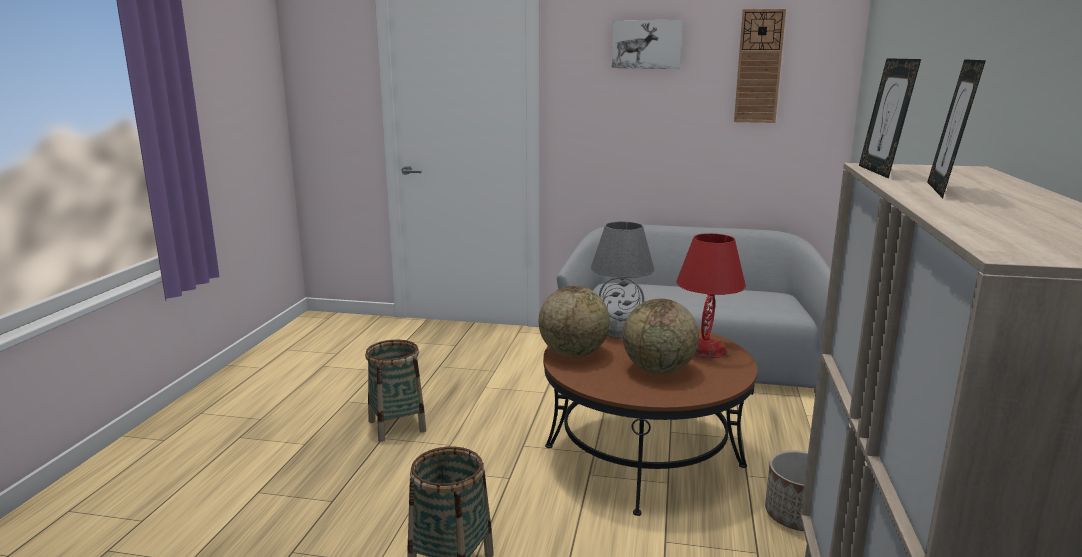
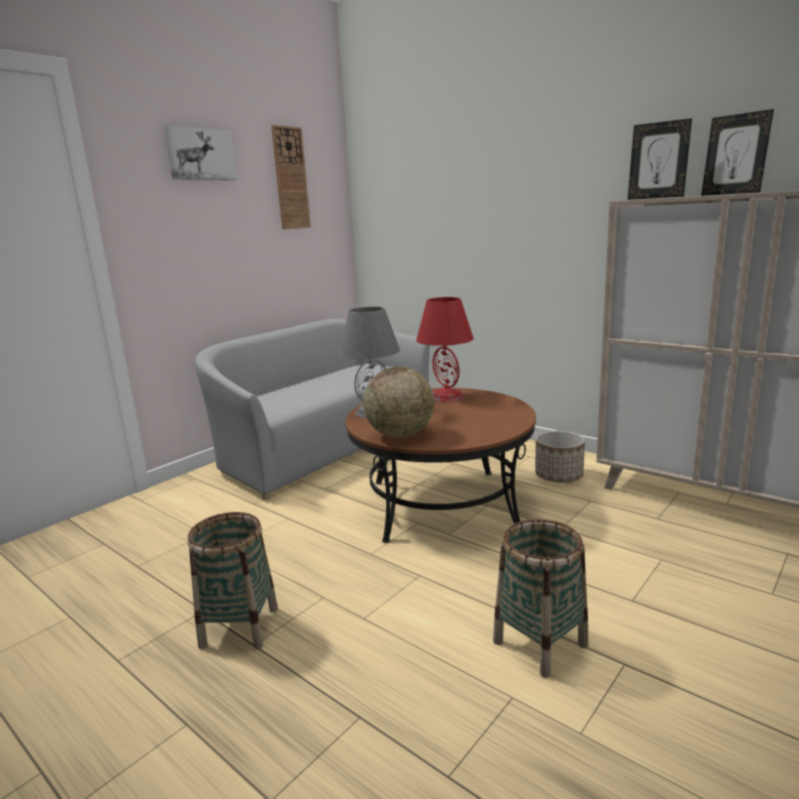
camera: 60 degrees left, 0 degrees up
globe [623,298,699,374] -> none

